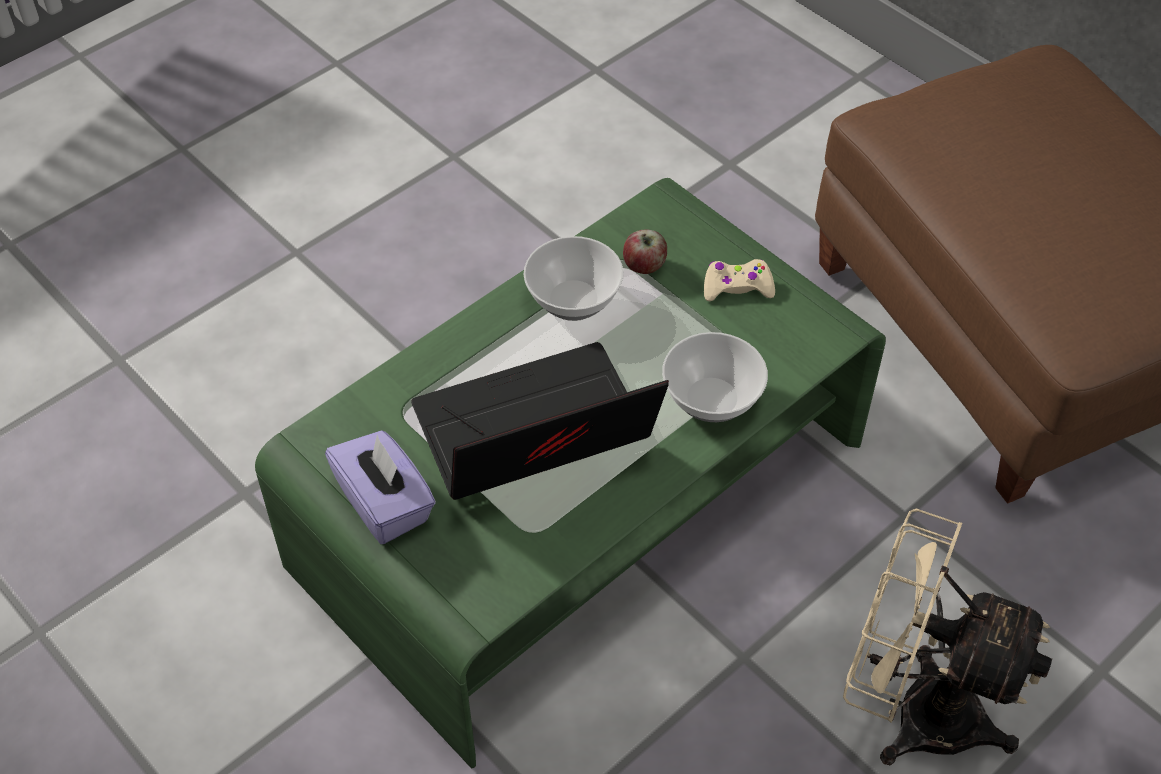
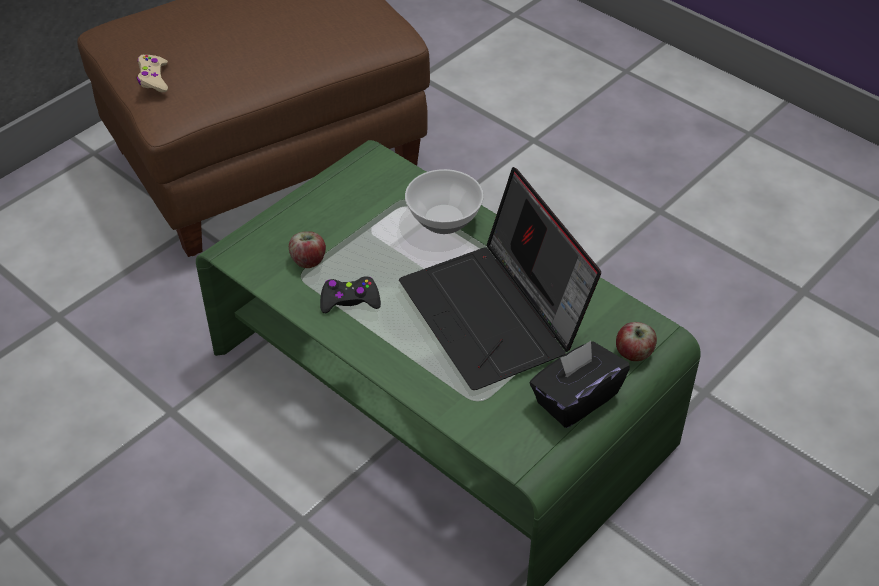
camera: 95 degrees left, 5 degrees down
purple tissue box [325,430,436,544] -> black tissue box [530,341,630,428]
bowl [523,236,624,321] -> black game controller [320,276,381,313]
beige game controller [704,259,775,301] -> beige game controller moved to [137,55,168,92]
beige fan [843,508,1052,766] -> none
none -> apple [616,322,657,361]

